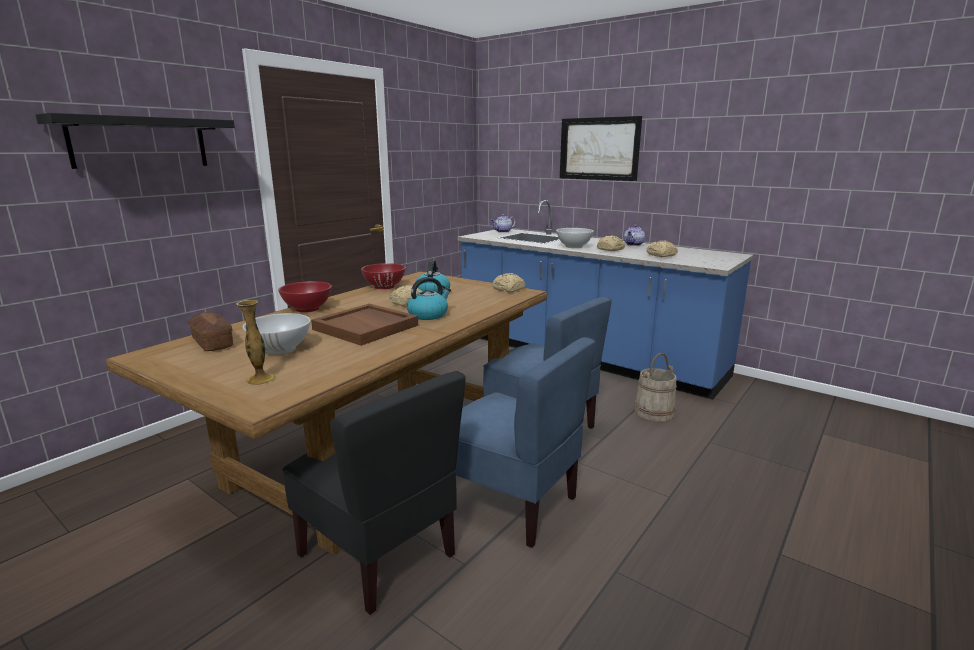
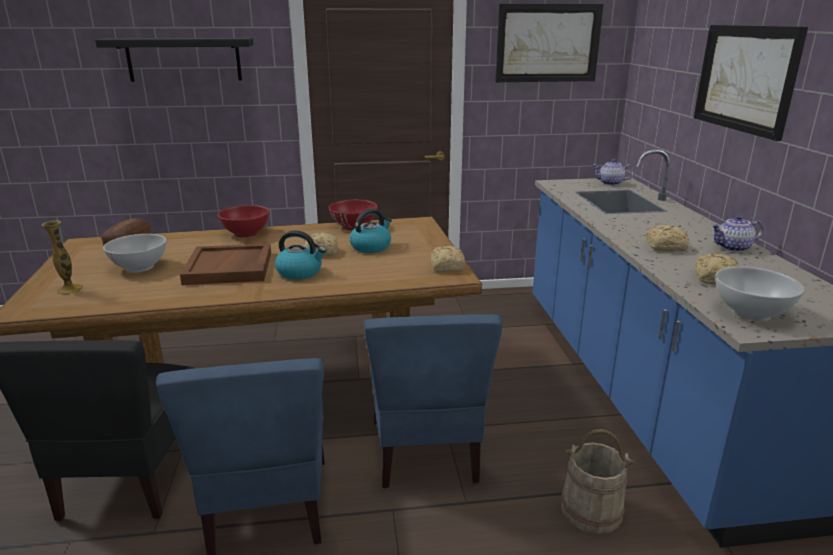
camera: 45 degrees right, 5 degrees up
white bowl [556,228,594,248] -> white bowl moved to [715,266,805,321]
none -> picture [495,4,603,82]

